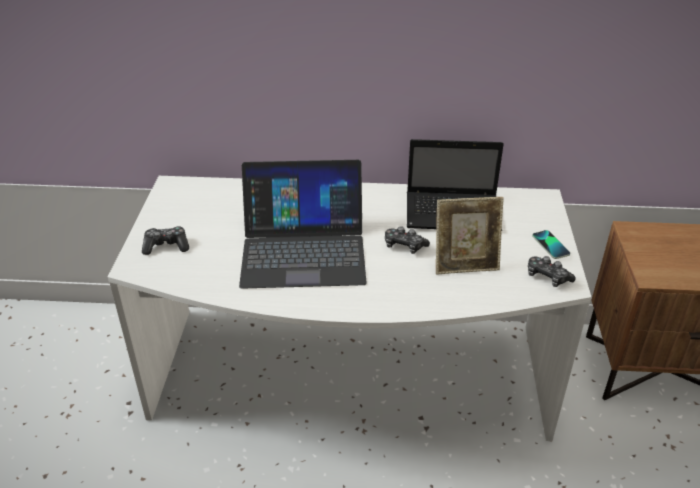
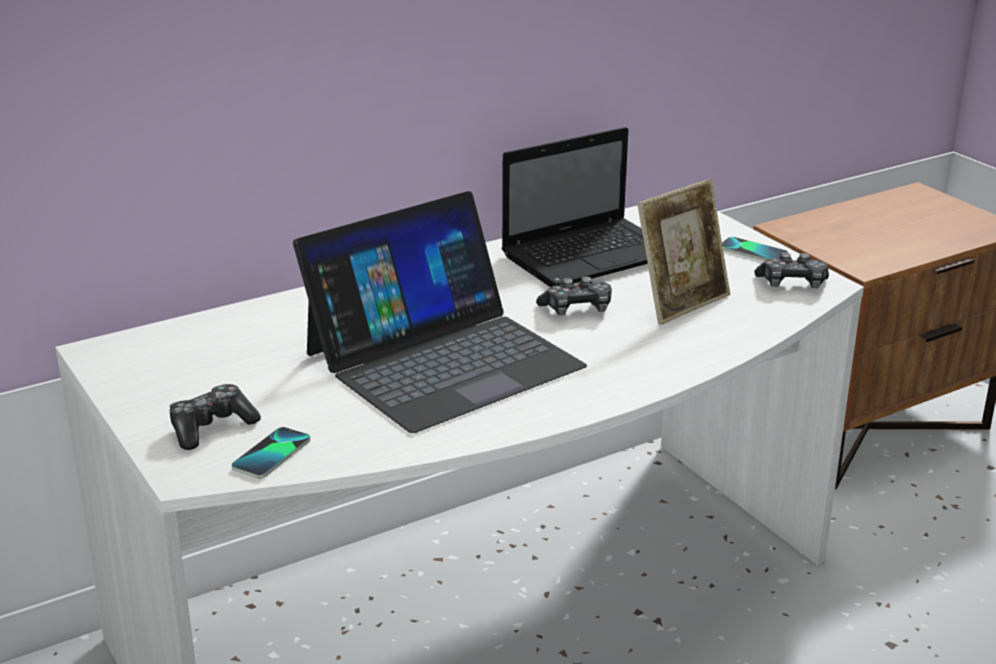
camera: 35 degrees left, 10 degrees down
none -> phone [232,427,310,479]

